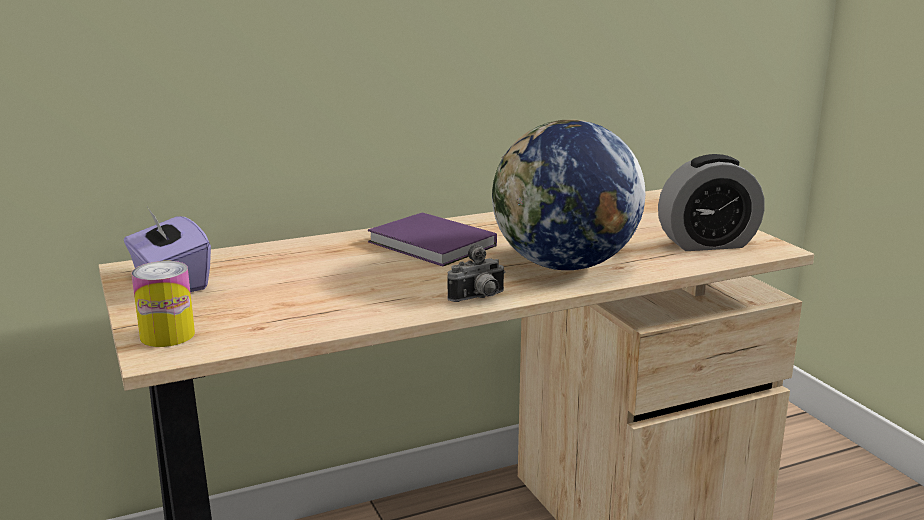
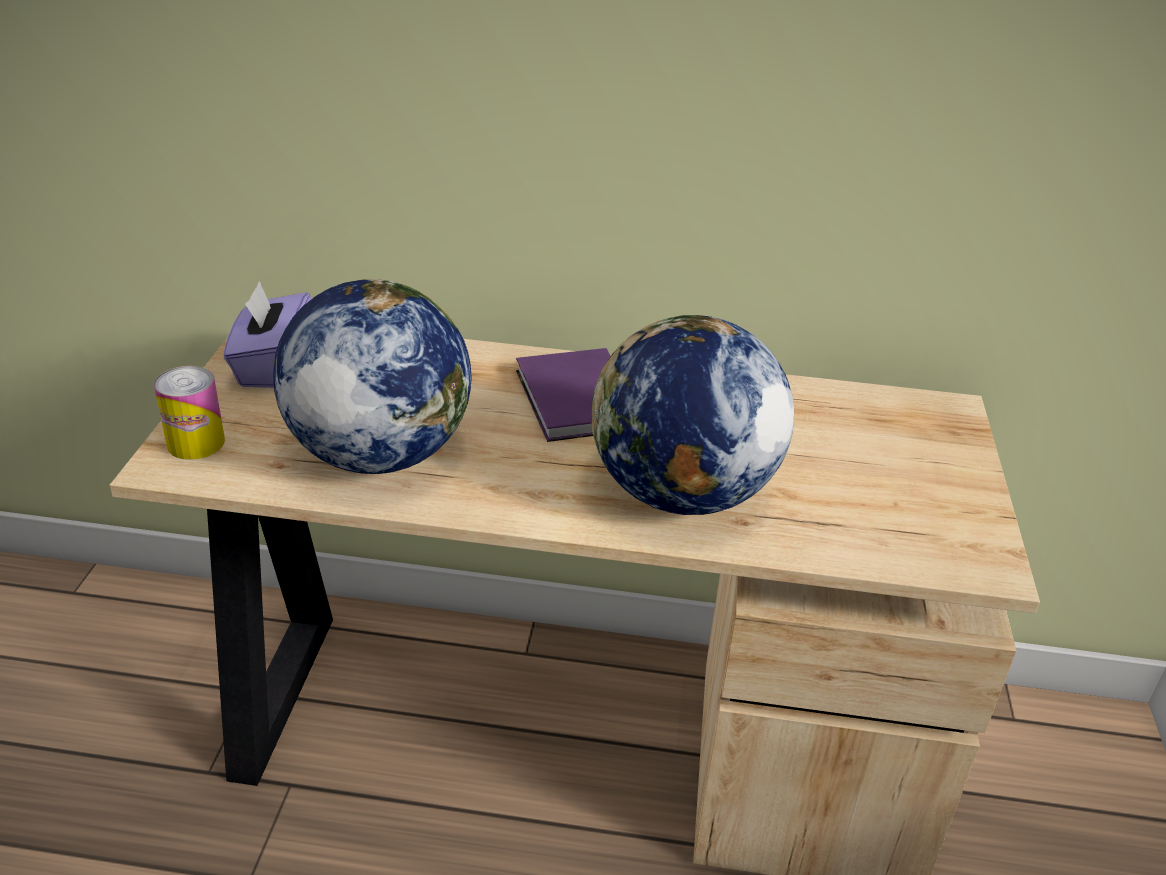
camera: 30 degrees right, 15 degrees up
camera [447,244,505,302] -> none
alarm clock [658,154,765,251] -> none
none -> globe [273,279,472,474]

